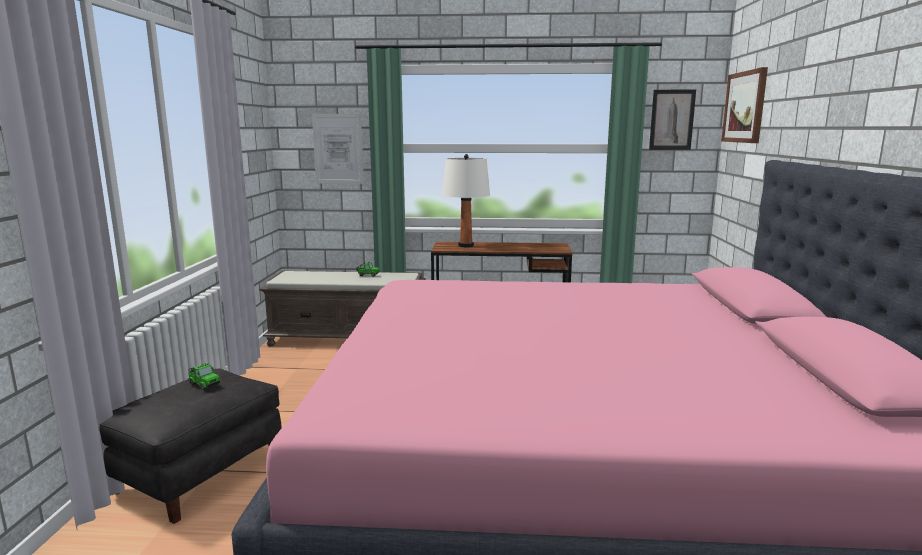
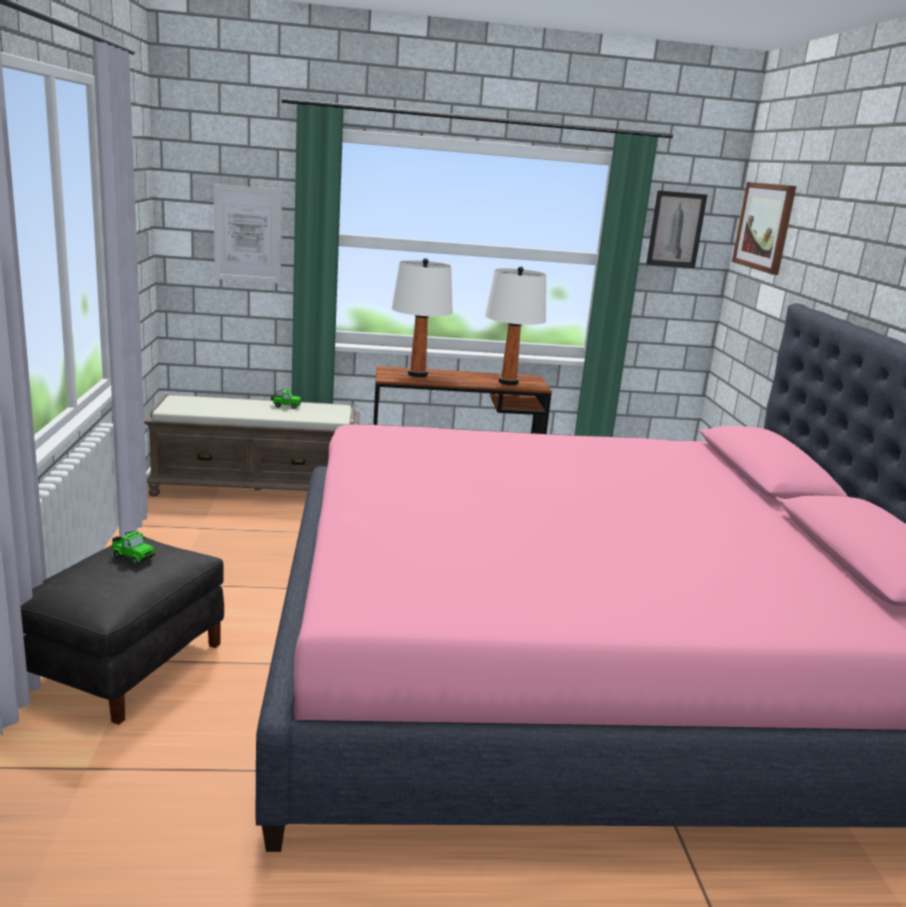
camera: 10 degrees left, 5 degrees up
none -> white table lamp [485,266,546,385]

